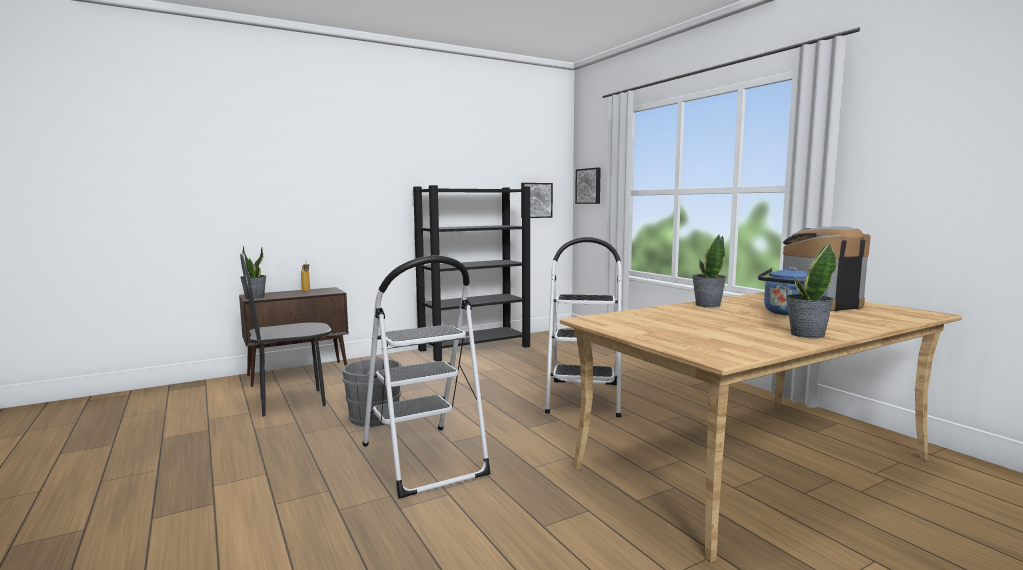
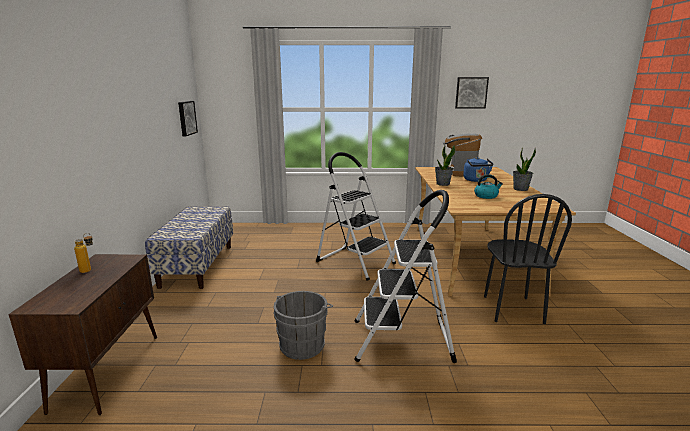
camera: 60 degrees left, 10 degrees up
potted plant [240,246,266,299] -> none
black chair [240,253,331,416] -> black chair moved to [484,194,572,324]
black bookcase [413,185,530,361] -> bench [145,206,233,289]
picture [575,168,601,204] -> picture moved to [455,77,489,108]
none -> kettle [474,174,503,199]

